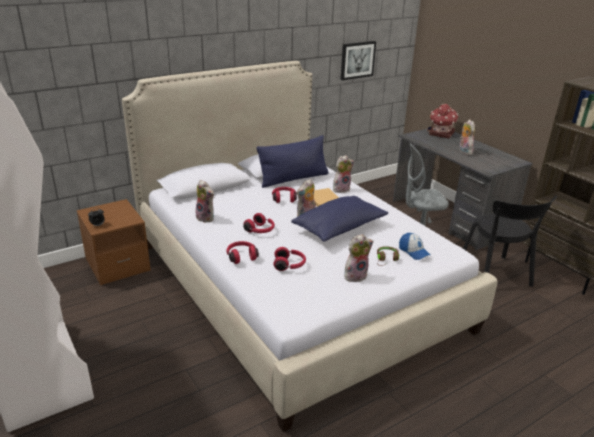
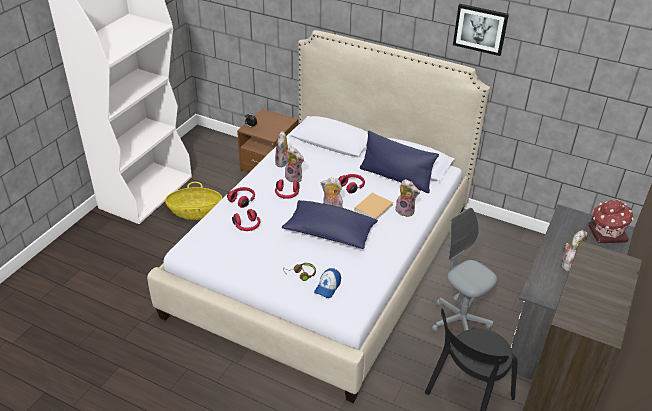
camera: 60 degrees right, 10 degrees up
picture [340,41,376,80] -> picture moved to [453,4,509,56]
plush toy [344,234,373,282] -> plush toy moved to [285,147,304,182]
none -> basket [165,182,222,220]

